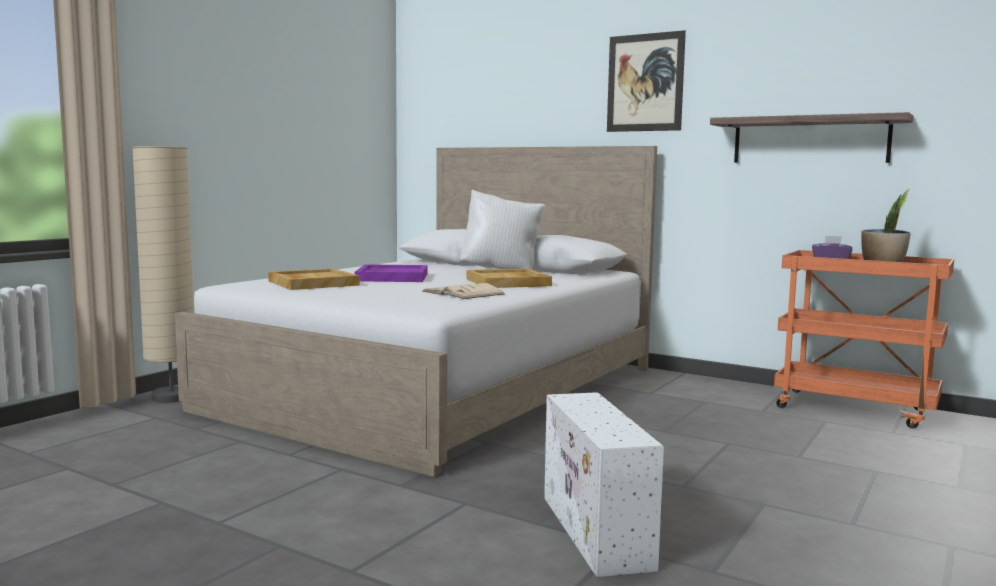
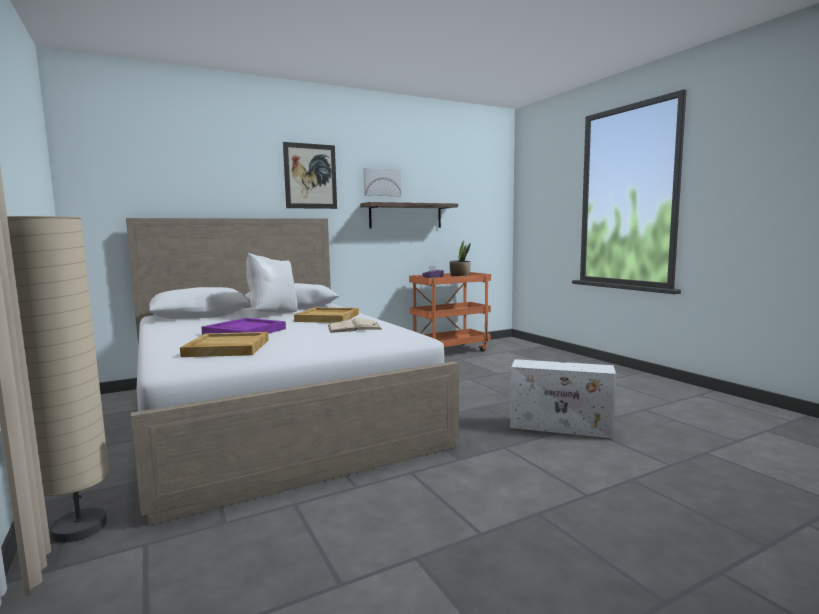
camera: 60 degrees left, 0 degrees up
none -> picture [363,168,401,196]

